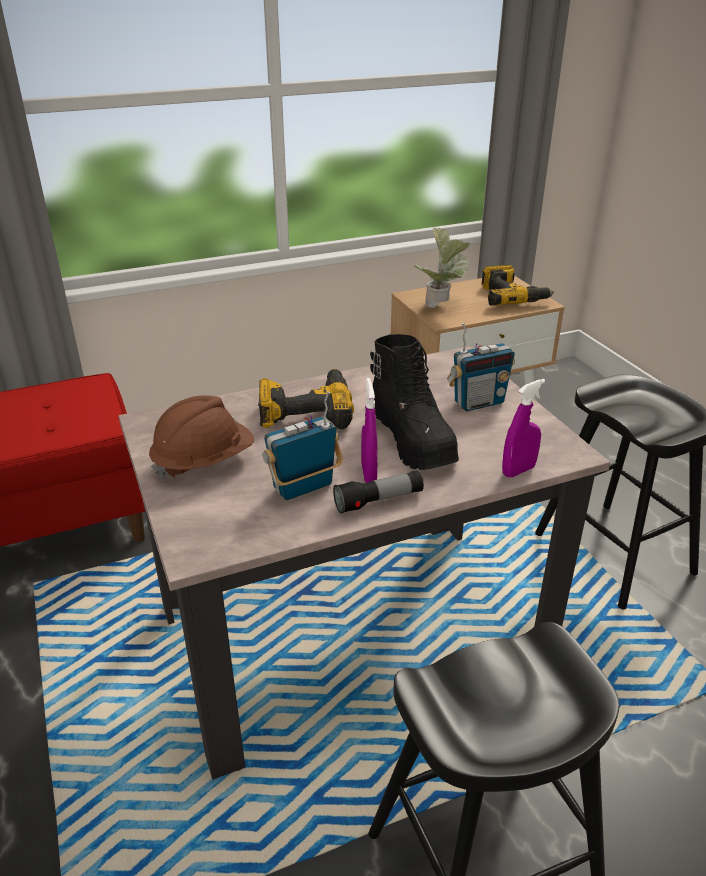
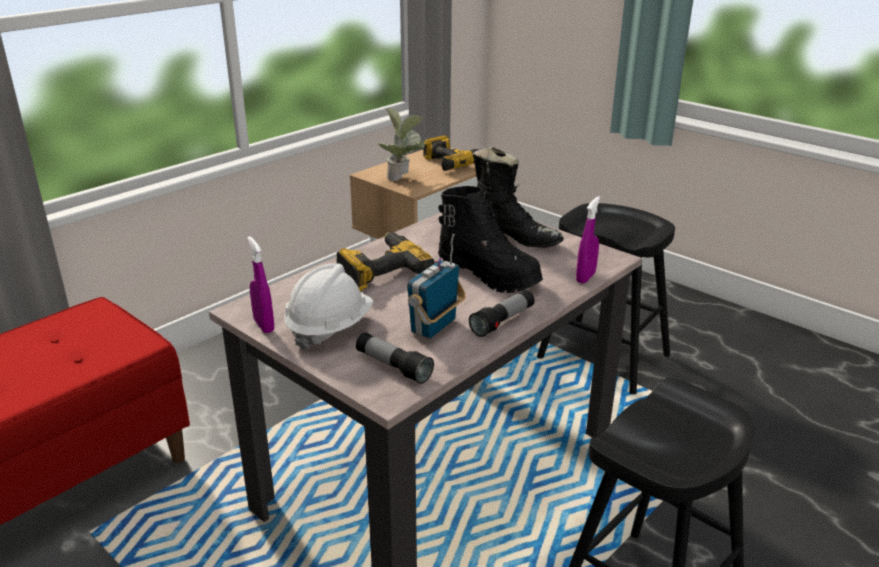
camera: 25 degrees left, 5 degrees down
brown hard hat [149,395,254,479] -> white hard hat [284,263,373,350]
purple spray bottle [361,378,378,483] -> purple spray bottle moved to [247,236,274,333]
radio [447,322,515,411] -> black boot [473,147,564,248]
none -> flashlight [356,332,434,384]

